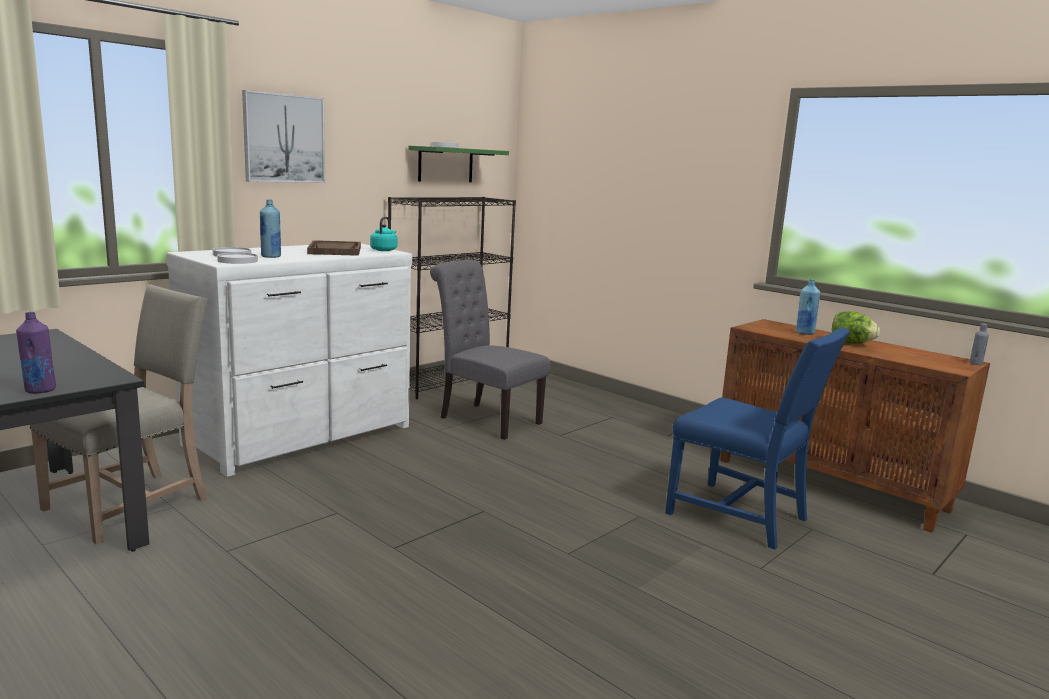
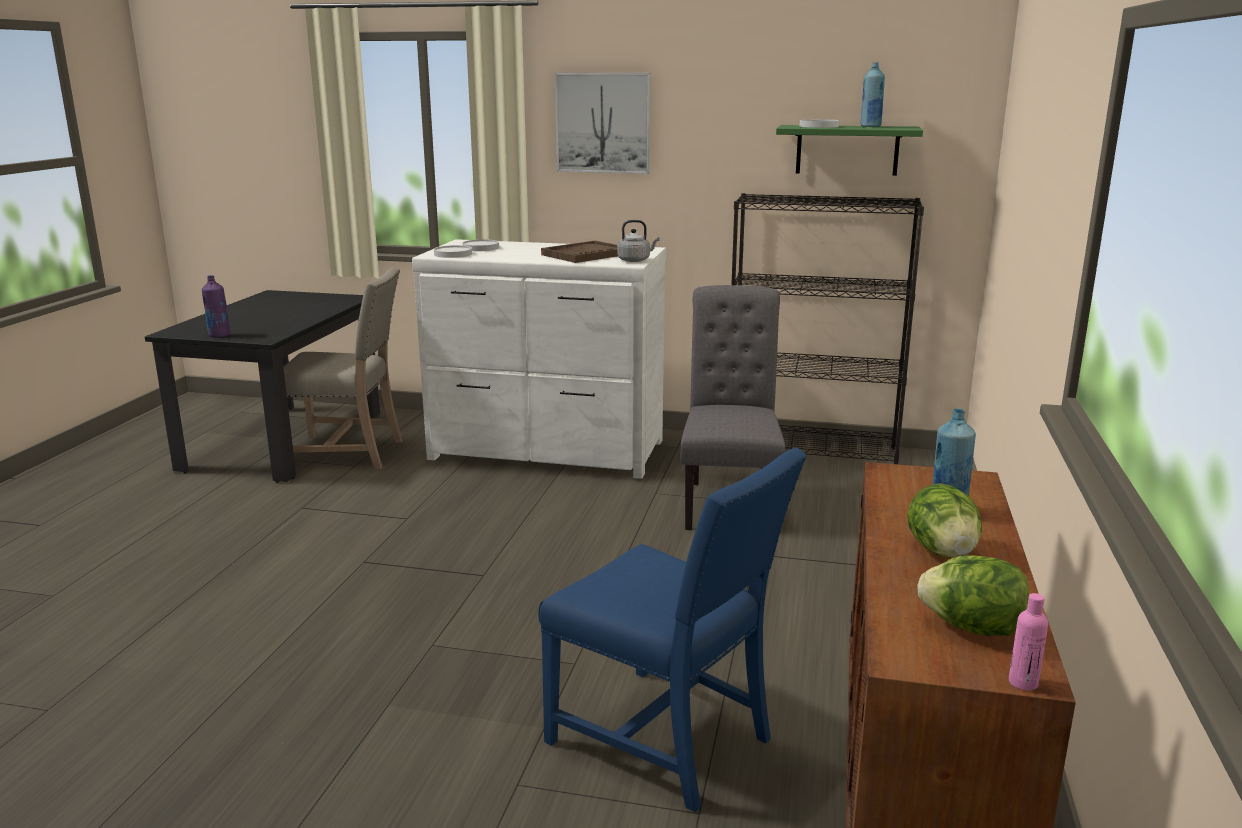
camera: 60 degrees right, 5 degrees up
blue bottle [260,200,281,258] -> blue bottle moved to [861,62,885,127]
turquoise kettle [370,217,397,251] -> grey kettle [617,220,660,262]
blue chair [665,327,850,550] -> blue chair turned 60 degrees counterclockwise [538,447,807,812]
grey bottle [970,323,989,365] -> pink bottle [1009,593,1048,691]
none -> lettuce [917,555,1029,636]

